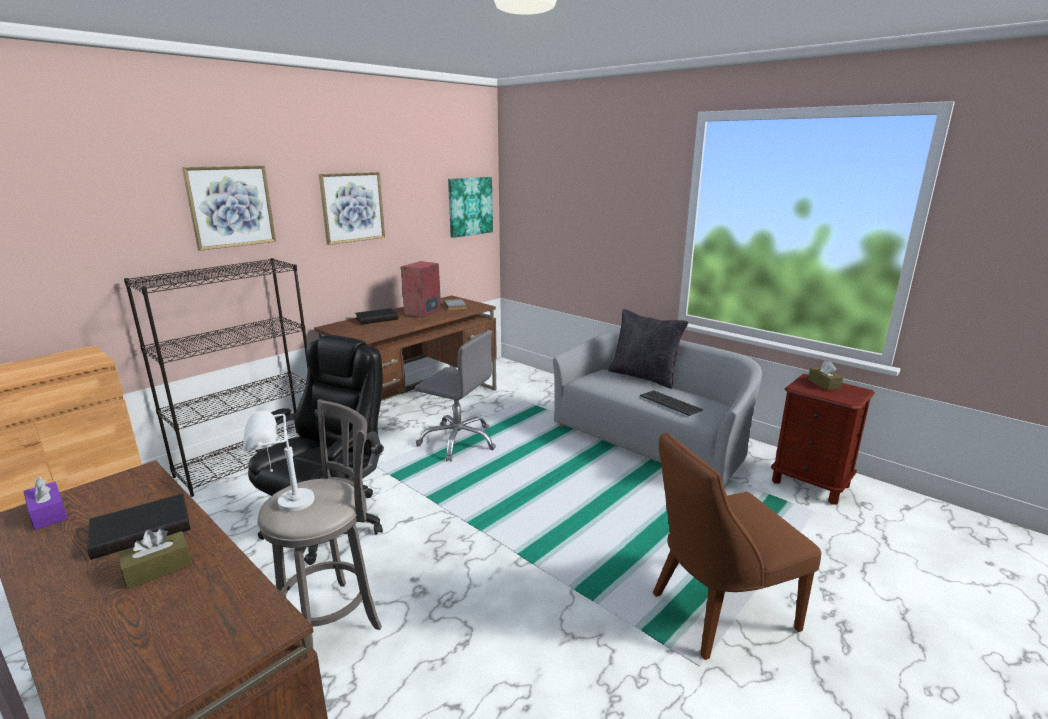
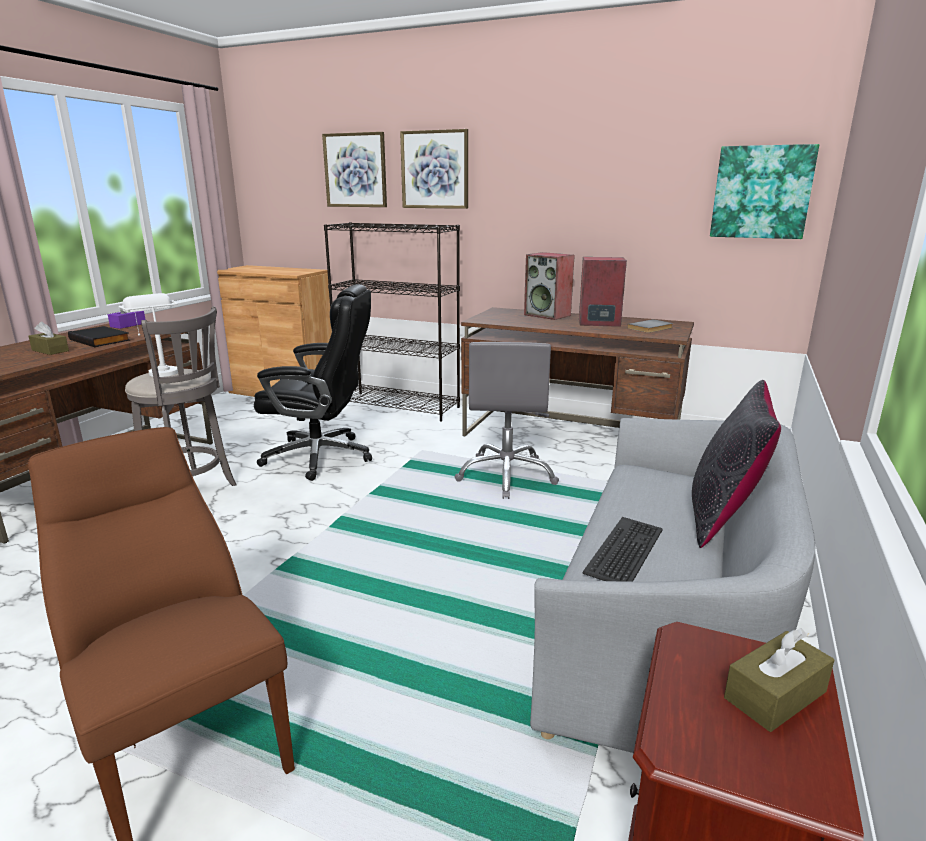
camera: 70 degrees right, 0 degrees up
picture [319,172,385,245] -> picture moved to [322,132,387,207]
black book [355,308,398,325] -> speaker [524,252,575,320]

